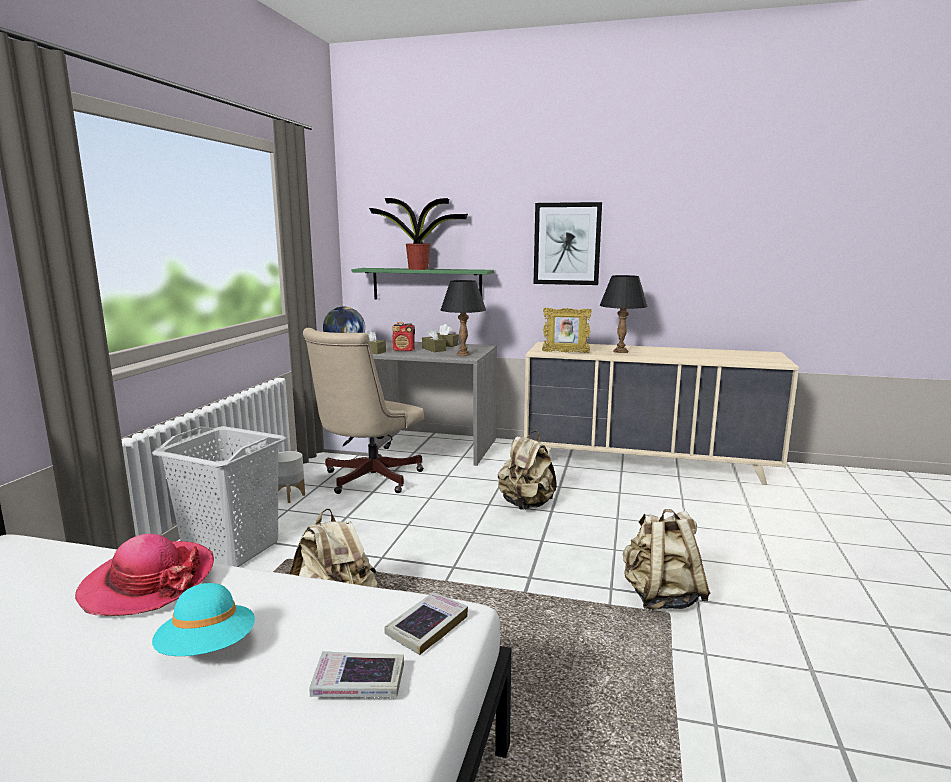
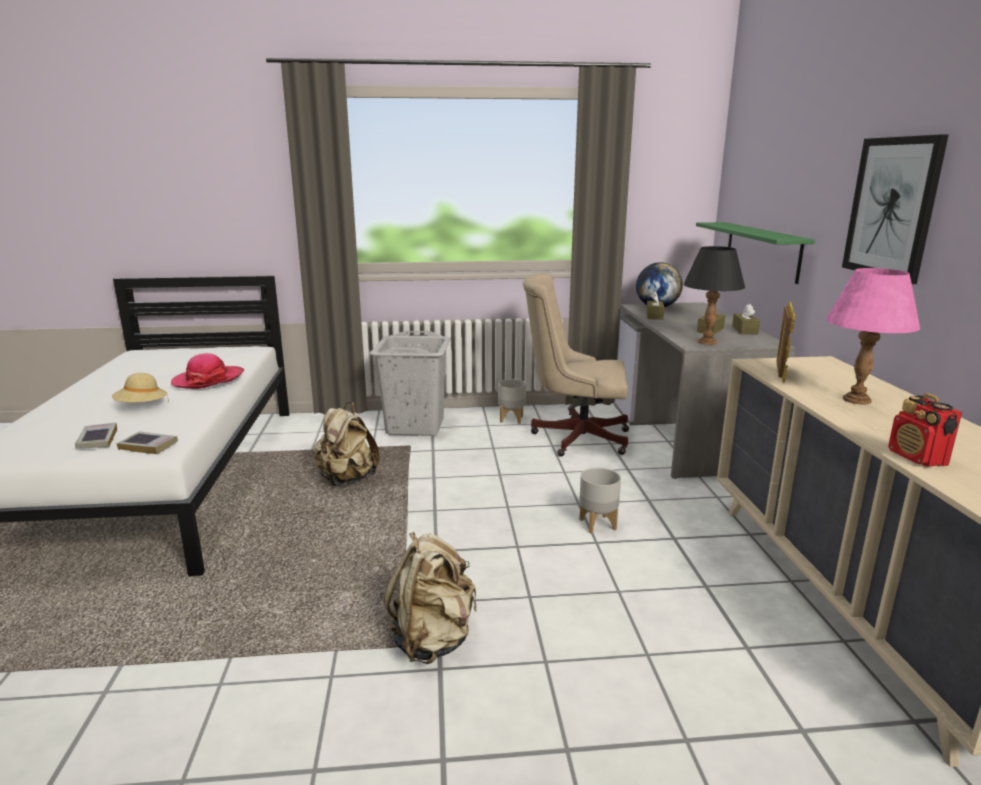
camera: 70 degrees right, 5 degrees up
turquoise hat [152,583,255,656] -> beige hat [112,373,169,402]
potted plant [369,198,468,270] -> none
radio [392,322,415,351] -> radio moved to [888,393,962,467]
beige backpack [498,431,557,510] -> grey planter [579,468,621,534]
picture frame [542,308,592,353] -> picture frame turned 150 degrees counterclockwise [776,301,795,383]
black table lamp [600,275,648,353] -> pink table lamp [826,268,920,405]

